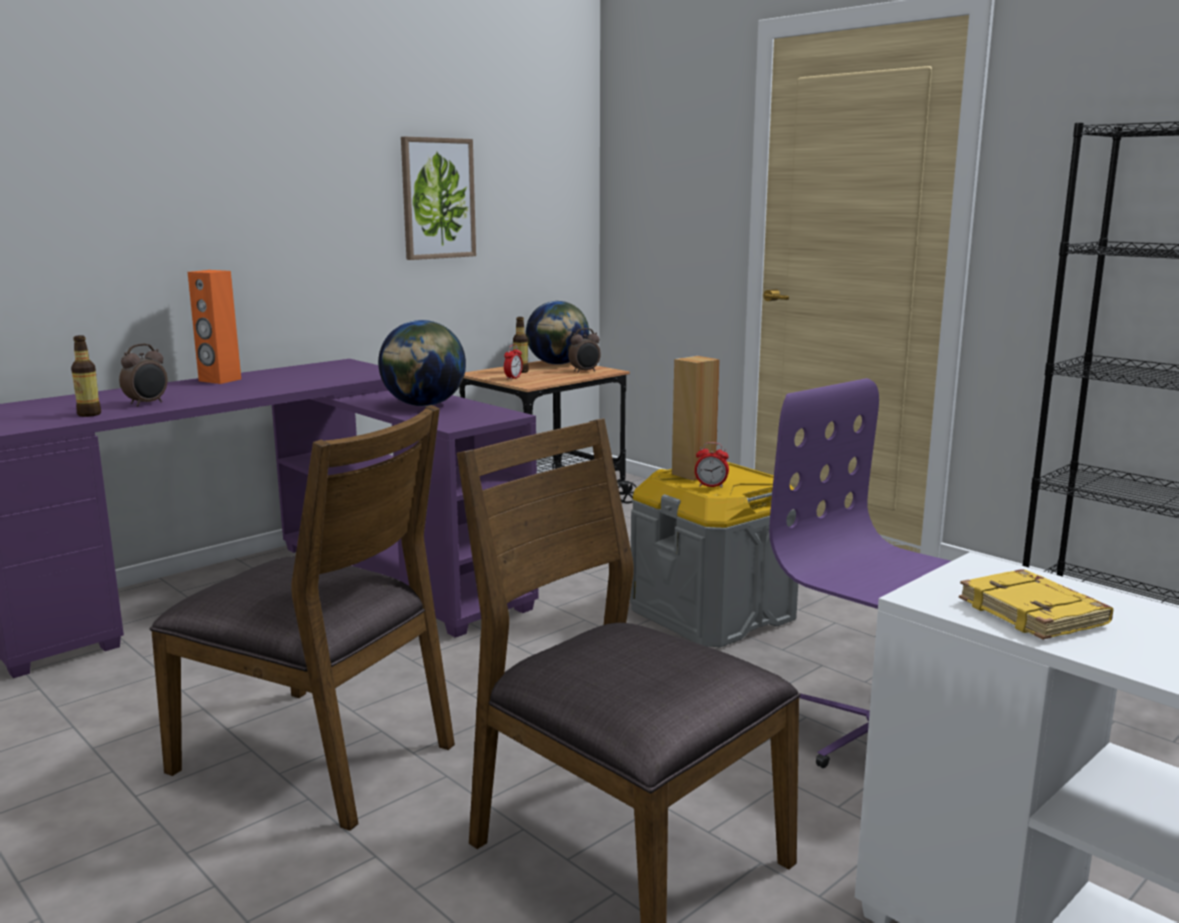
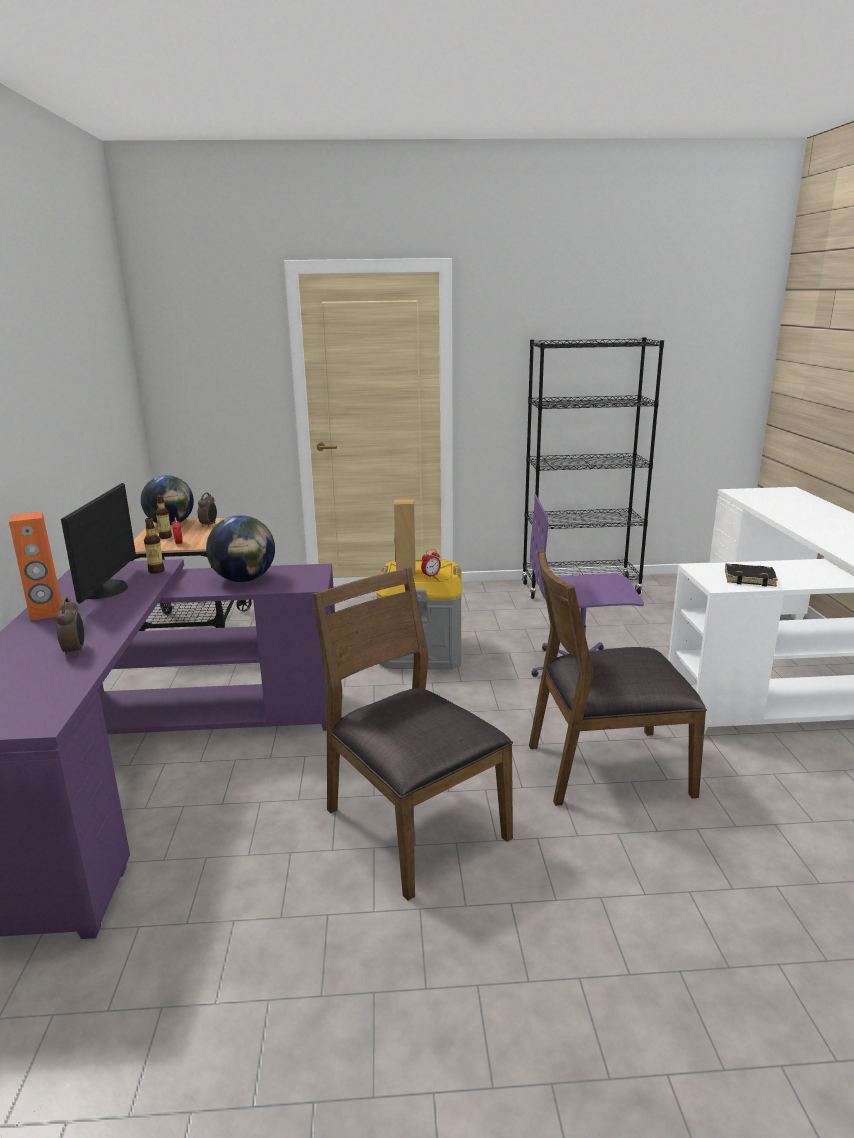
camera: 50 degrees left, 5 degrees up
bottle [71,335,101,417] -> bottle moved to [144,518,164,574]
brown chair [150,405,455,831] -> brown chair turned 105 degrees counterclockwise [312,567,513,901]
picture [401,137,476,260] -> none
yellow book [959,569,1114,640] -> black book [725,564,778,587]
none -> monitor [61,483,136,604]

